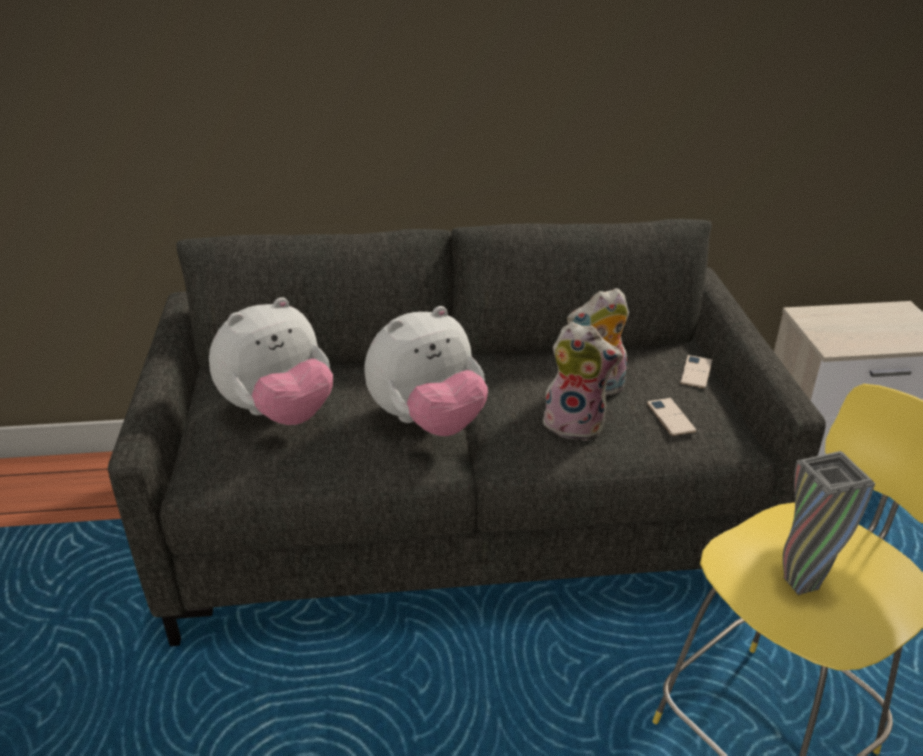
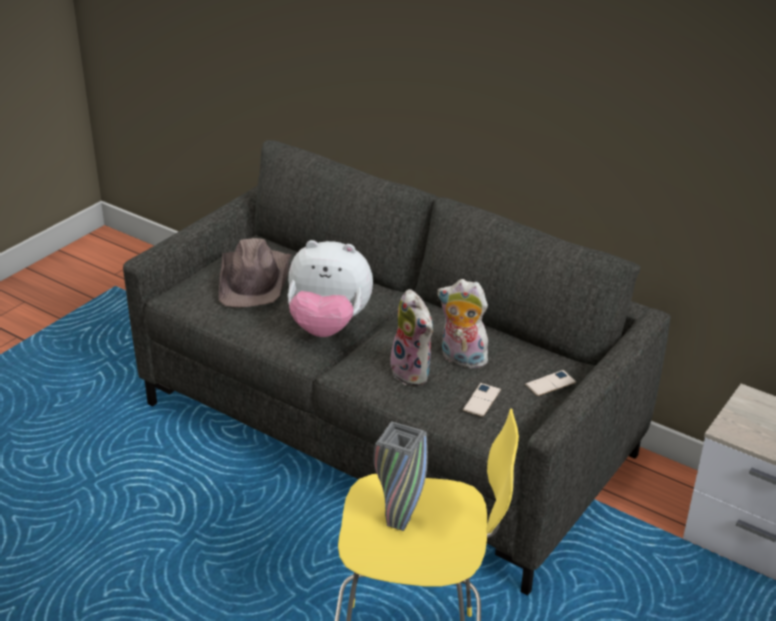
camera: 40 degrees right, 0 degrees up
plush toy [209,297,333,425] -> brown hat [219,238,292,307]

